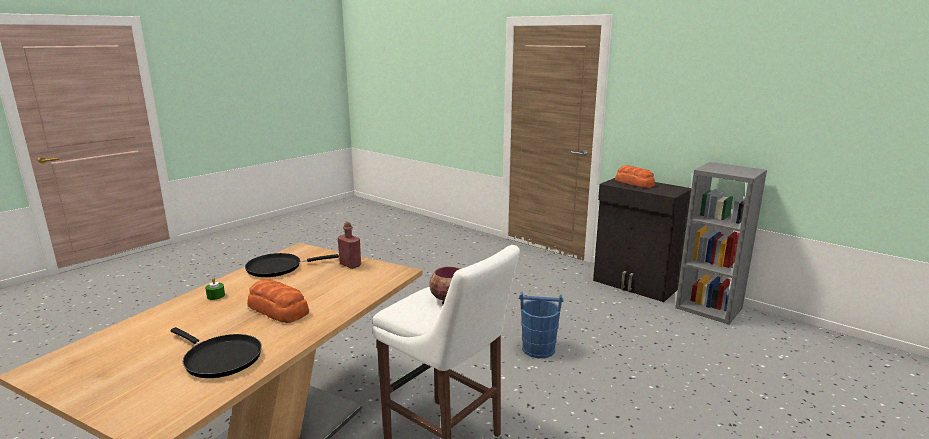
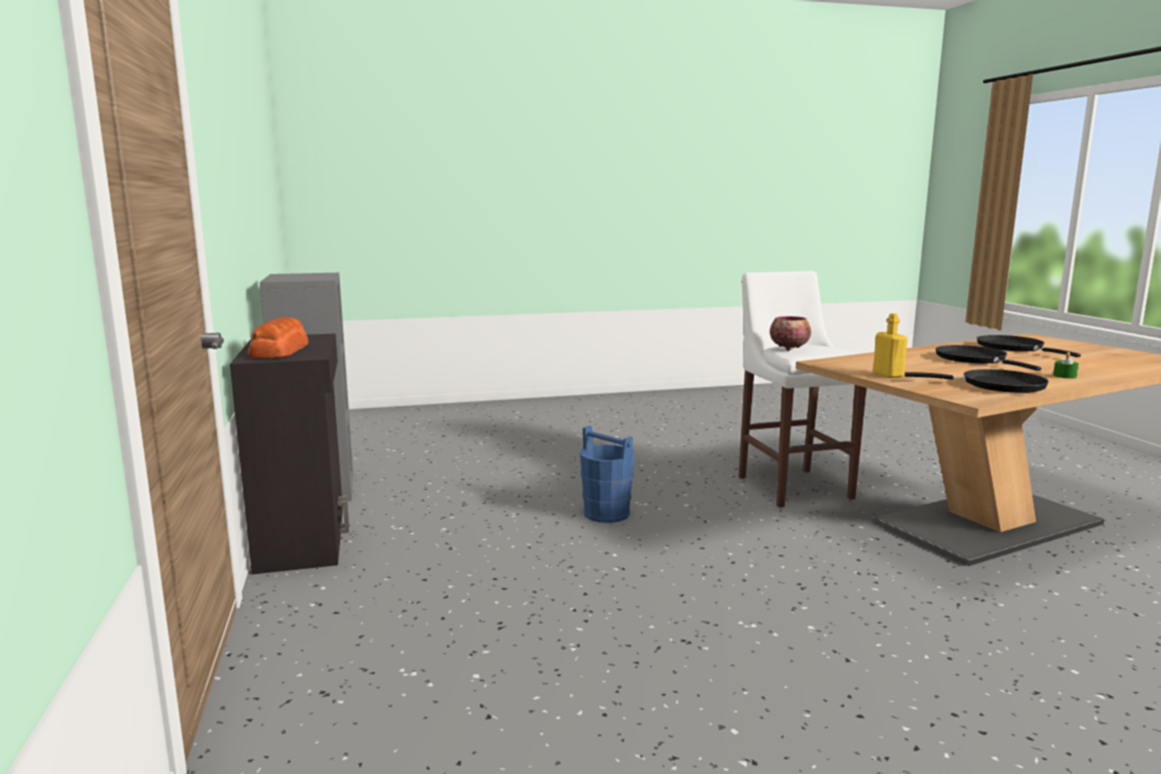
camera: 145 degrees left, 5 degrees down
bread [247,279,309,323] -> black frying pan [936,345,1041,371]
red bottle [338,222,361,269] -> yellow bottle [873,313,908,378]

